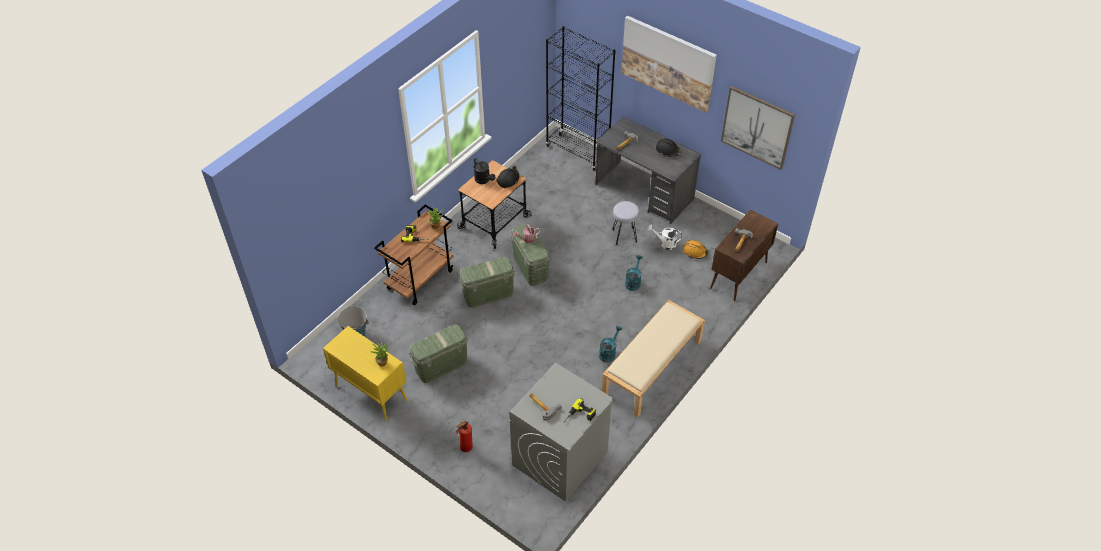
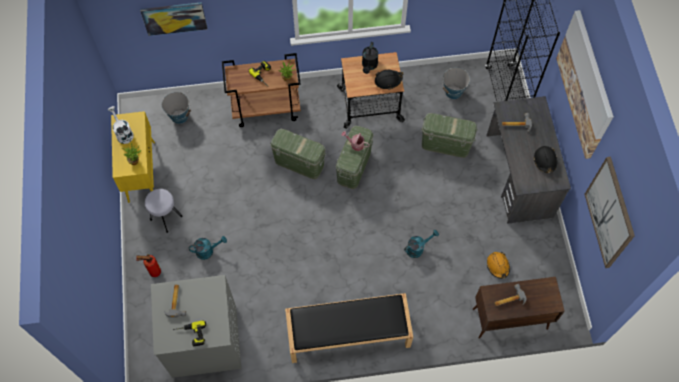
camera: 45 degrees right, 15 degrees up
green storage box [409,325,468,383] -> green storage box moved to [421,113,477,158]
turquoise watering can [599,326,622,362] -> turquoise watering can moved to [189,236,227,260]
beige bench [602,300,705,418] -> black bench [285,293,413,363]
grey stool [612,201,640,245] -> grey stool moved to [145,189,182,233]
white watering can [647,225,682,250] -> white watering can moved to [108,106,133,144]
none -> picture [140,2,207,36]
none -> bucket [442,67,470,99]

